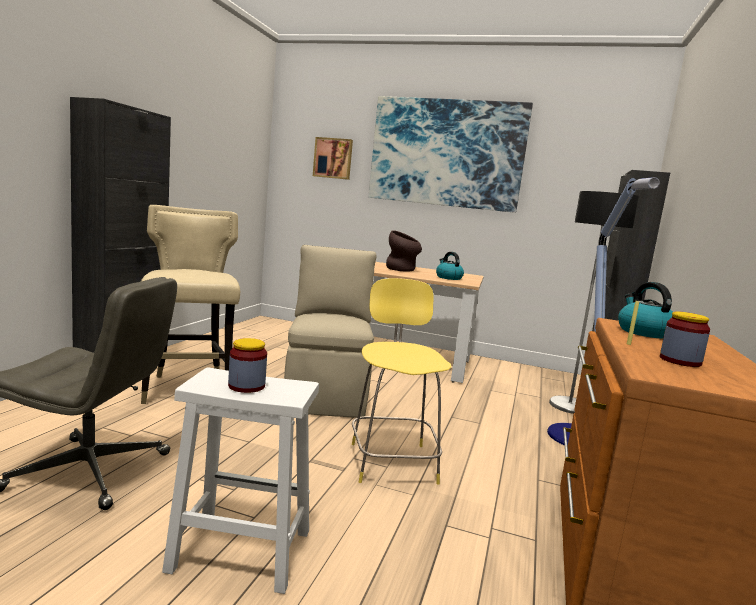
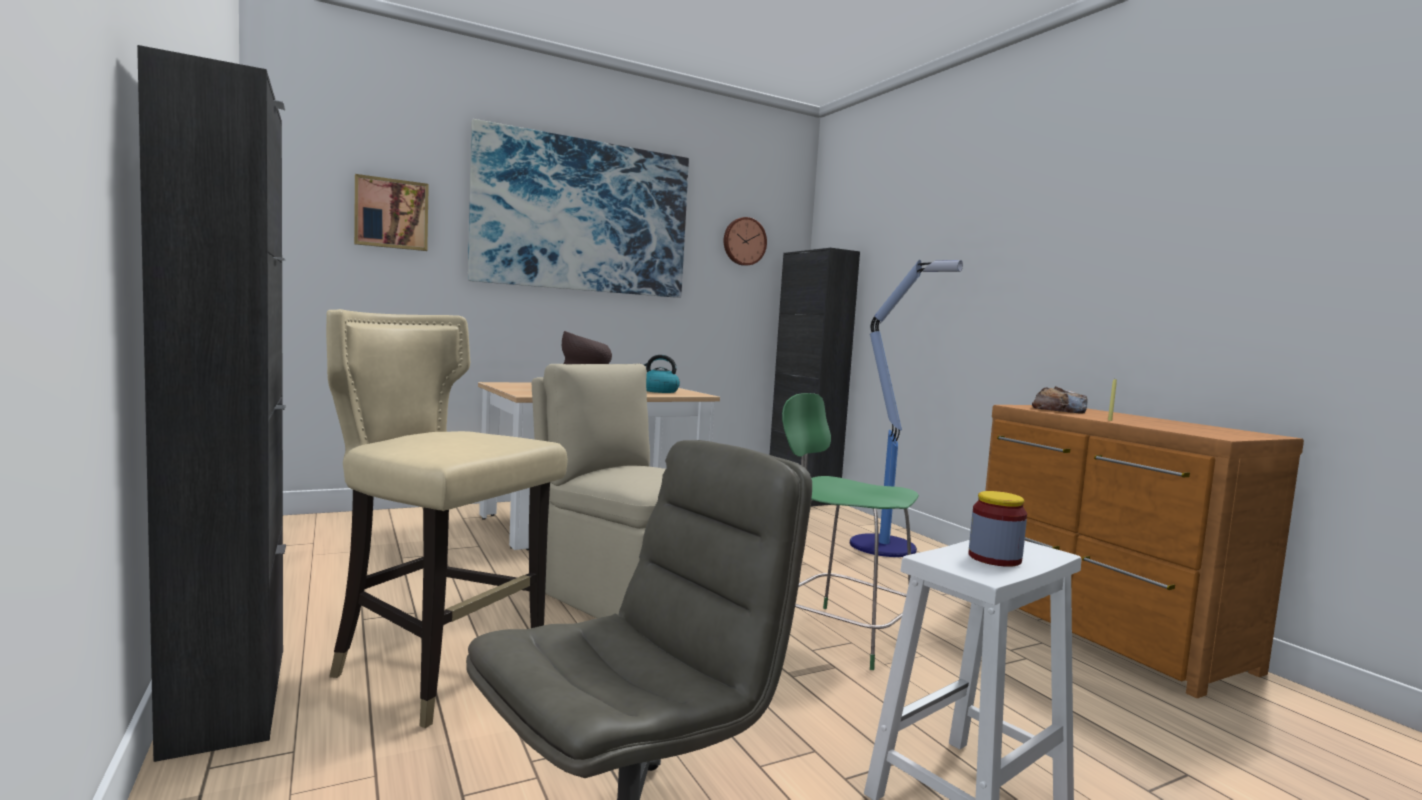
camera: 45 degrees left, 5 degrees down
yellow stool [352,278,451,485] -> green stool [782,393,919,670]
floor lamp [549,191,639,414] -> none
kettle [618,282,673,338] -> bread [1032,386,1088,414]
jar [660,311,710,367] -> none
none -> wall clock [724,217,767,266]

